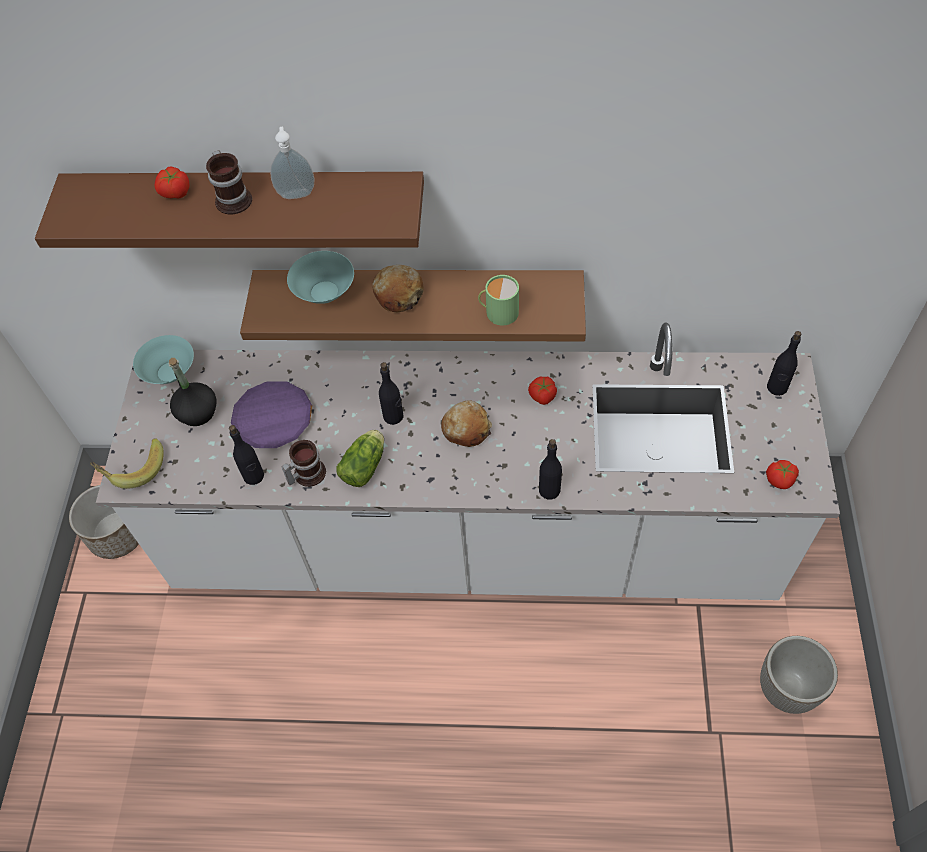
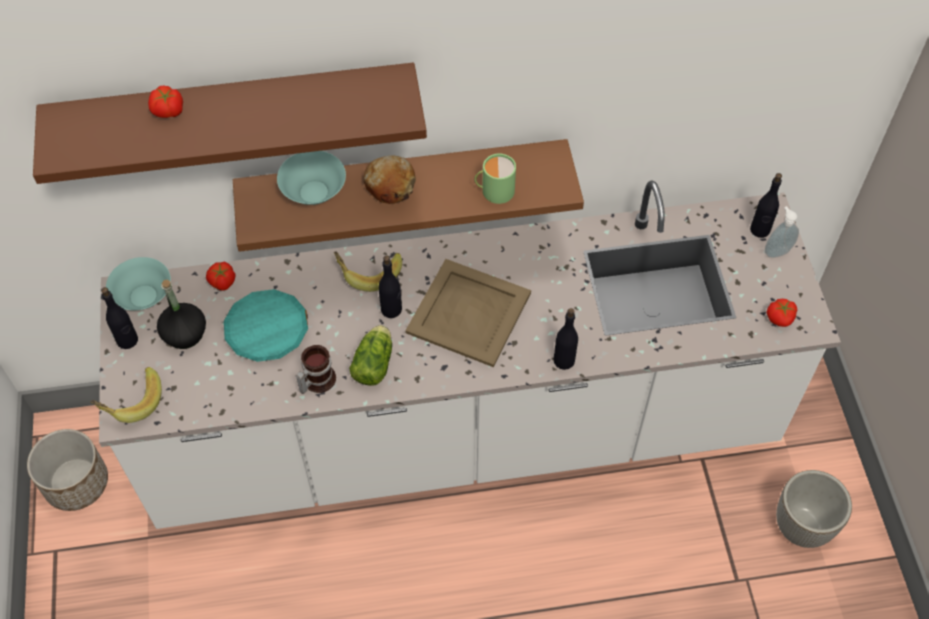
camera: 15 degrees left, 0 degrees up
mug [206,150,252,215] -> none
black bottle [229,425,264,485] -> black bottle moved to [101,287,138,349]
purple plate [231,381,312,448] -> turquoise plate [224,289,308,362]
soap dispenser [270,127,315,199] -> soap dispenser moved to [765,206,799,258]
bread [441,400,492,447] -> beige tray [405,259,531,367]
tomato [528,376,557,405] -> tomato moved to [206,262,235,291]
none -> banana [334,251,402,292]

